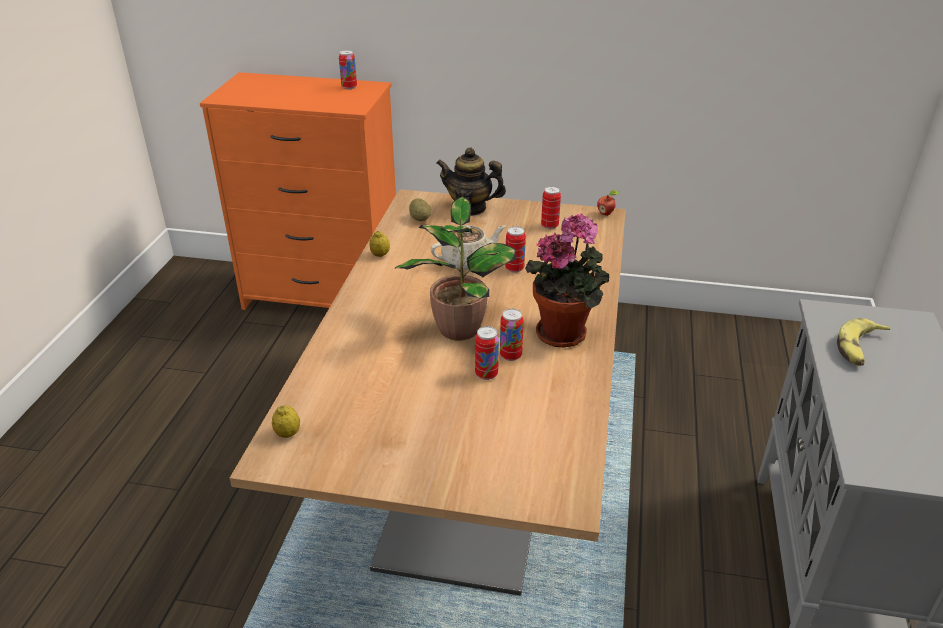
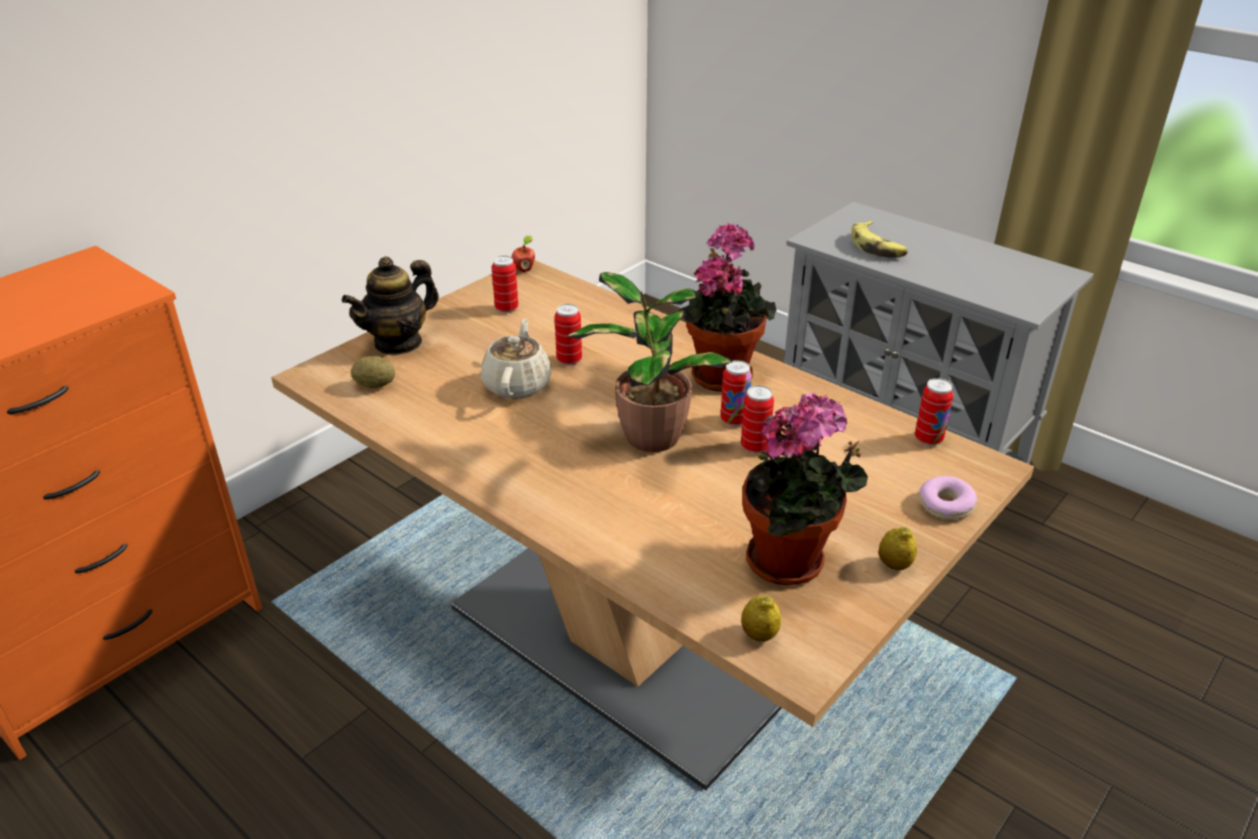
camera: 60 degrees left, 0 degrees up
can [339,50,357,90] -> can moved to [915,378,954,446]
lemon [369,231,390,257] -> lemon moved to [878,527,917,570]
none -> potted plant [742,392,868,585]
none -> donut [919,476,977,520]

